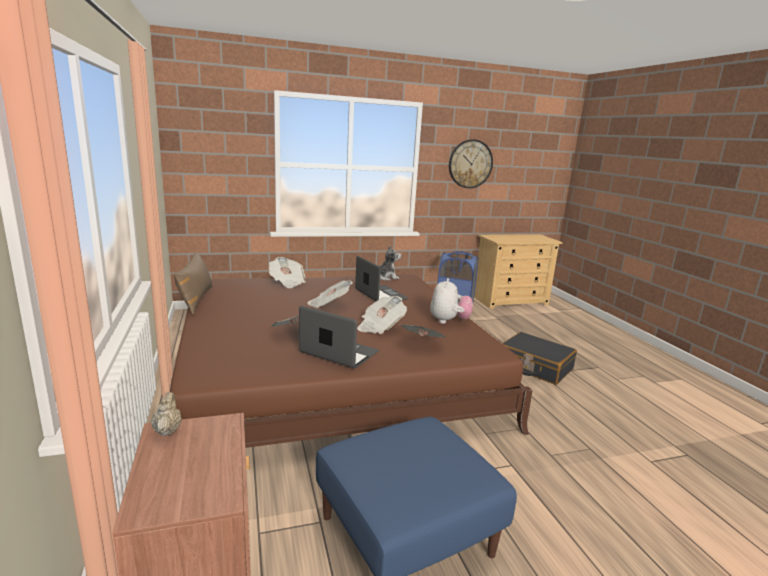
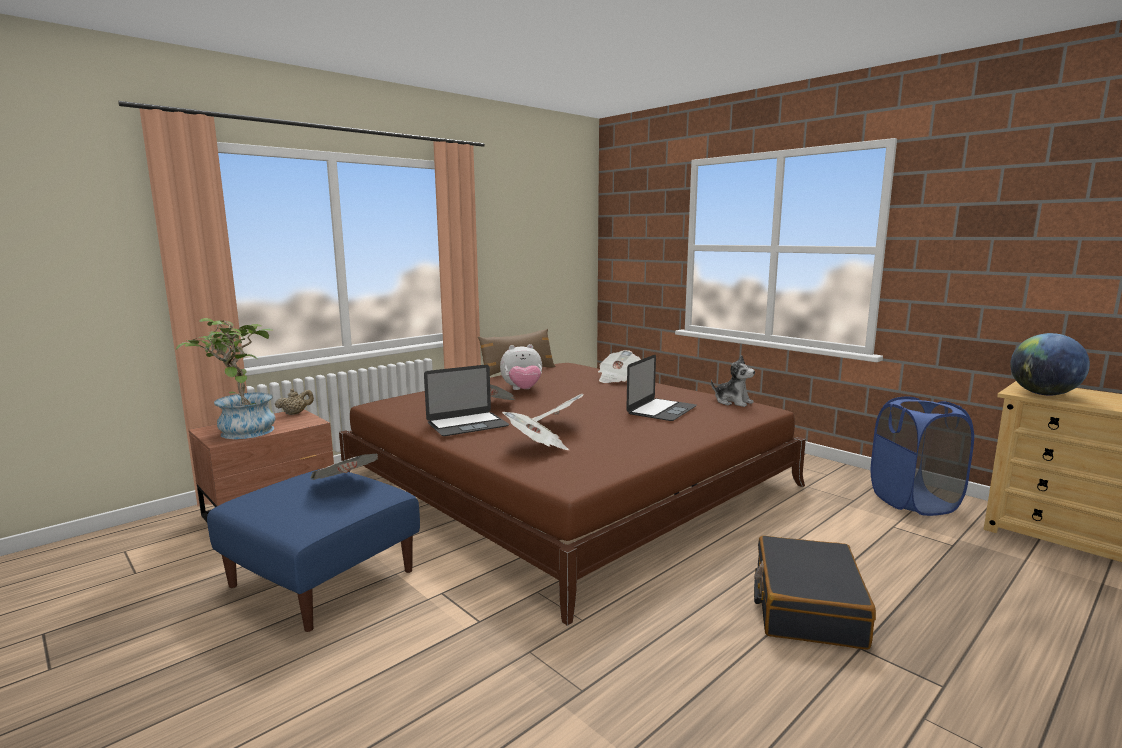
camera: 65 degrees right, 5 degrees down
laptop [299,306,379,368] -> laptop turned 60 degrees clockwise [424,364,509,436]
newspaper [307,280,353,309] -> newspaper moved to [310,454,378,480]
plush toy [430,278,473,324] -> plush toy moved to [500,344,542,390]
wall clock [449,139,493,188] -> none
none -> potted plant [176,318,275,439]
none -> globe [1010,333,1090,395]

